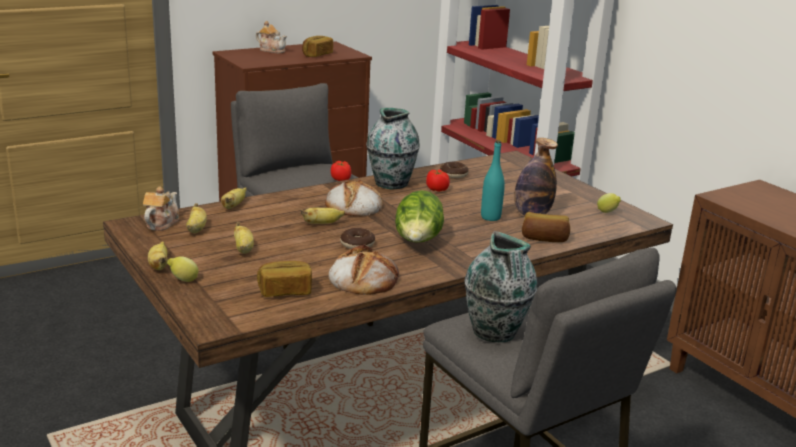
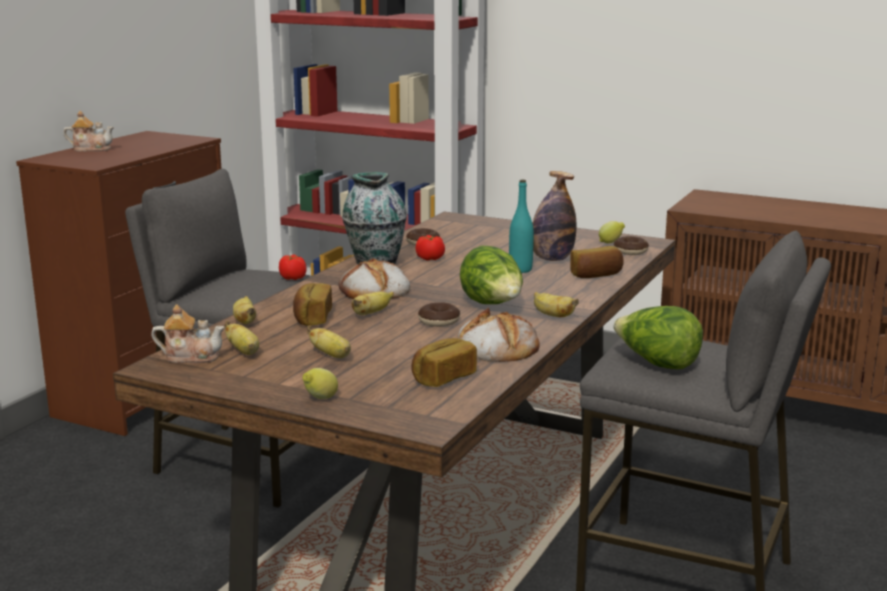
camera: 30 degrees left, 5 degrees down
teapot [143,187,179,231] -> teapot turned 105 degrees clockwise [151,304,225,363]
banana [148,241,168,270] -> banana moved to [534,292,579,317]
bread [302,36,333,57] -> bread moved to [293,283,332,326]
vase [464,231,537,342] -> lettuce [613,306,703,369]
none -> donut [614,236,649,255]

